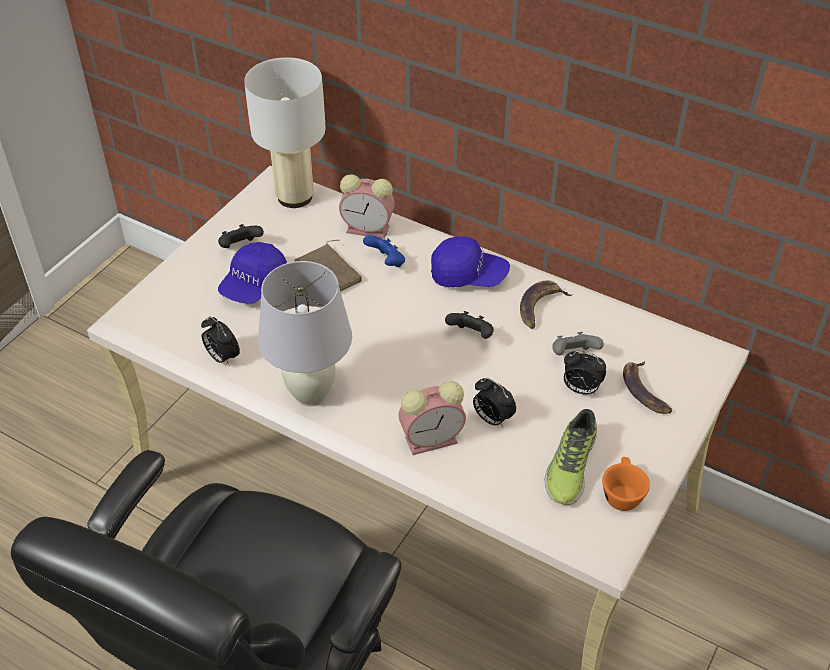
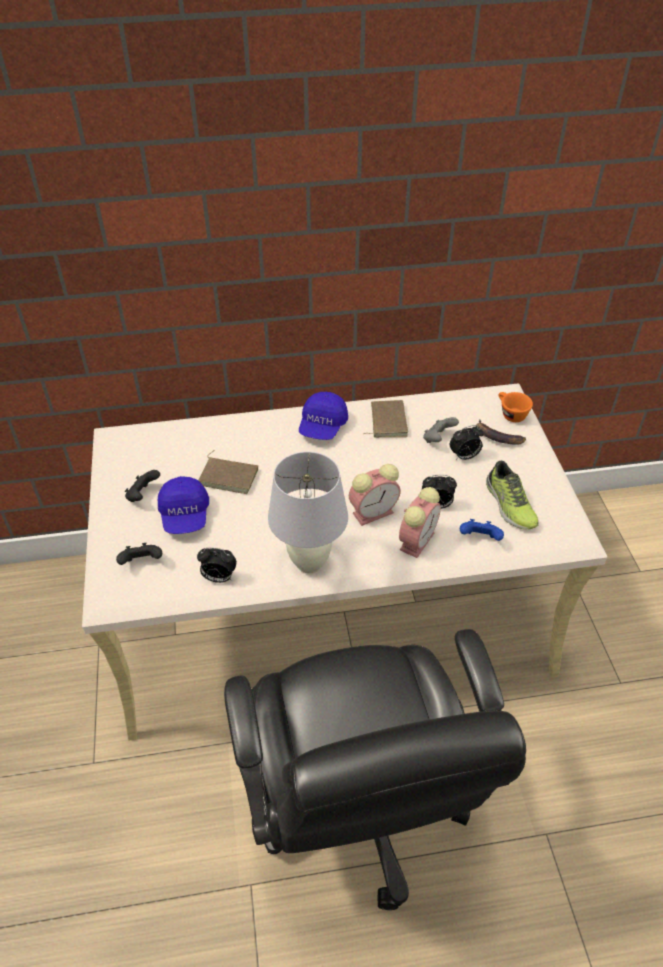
camera: 40 degrees left, 0 degrees up
white table lamp [244,57,325,208] -> none
alarm clock [339,174,395,239] -> alarm clock moved to [349,464,401,526]
blue game controller [363,235,405,267] -> blue game controller moved to [460,519,504,541]
blue cap [431,236,510,287] -> blue cap turned 135 degrees clockwise [299,392,348,440]
black game controller [445,311,494,339] -> black game controller moved to [116,543,162,565]
banana [520,281,572,329] -> brown book [363,400,408,438]
orange cup [602,457,650,511] -> orange cup moved to [499,392,533,422]

